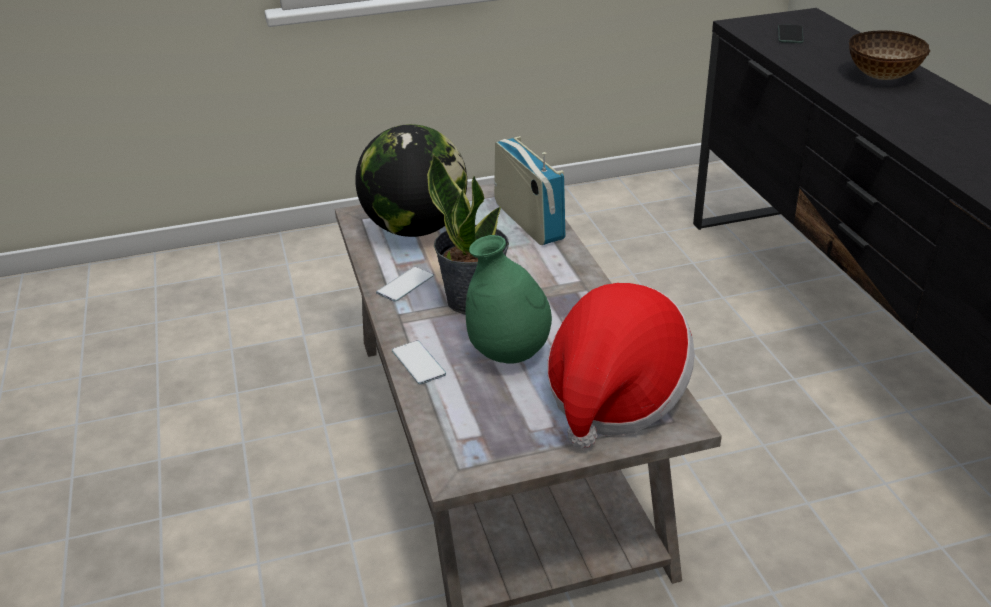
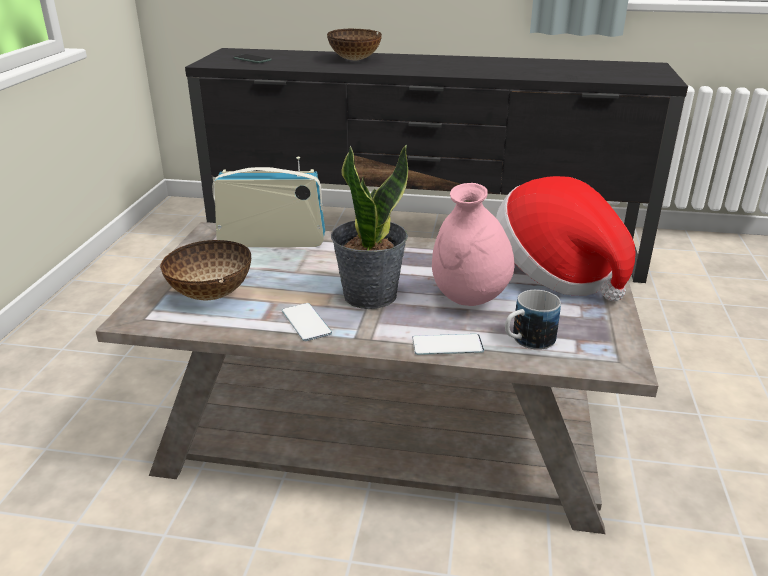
camera: 65 degrees left, 5 degrees down
globe [355,124,467,237] -> bowl [160,240,251,300]
green vase [465,235,552,364] -> pink vase [432,183,515,306]
none -> mug [505,290,561,350]

